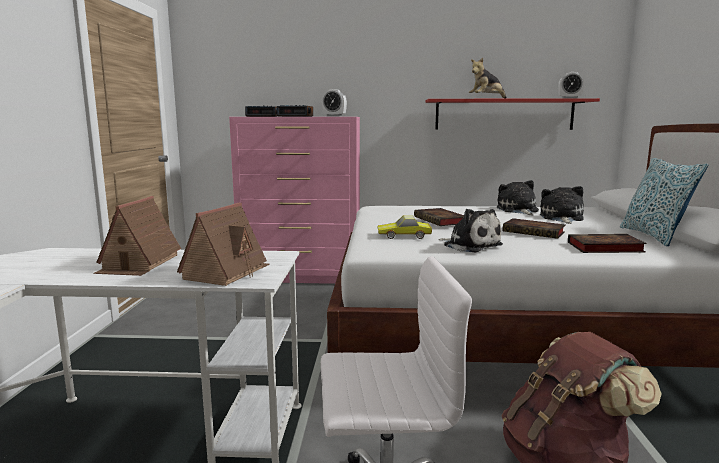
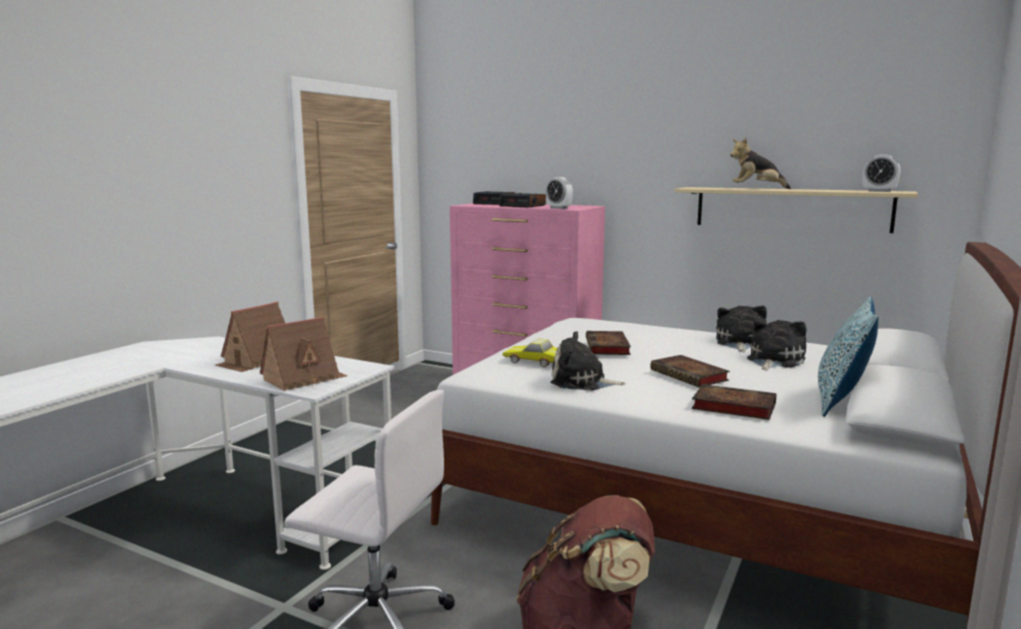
camera: 25 degrees right, 0 degrees up
red shelf [425,98,600,130] -> beige shelf [675,187,918,233]
plush toy [438,209,503,253] -> plush toy turned 120 degrees clockwise [551,331,626,391]

